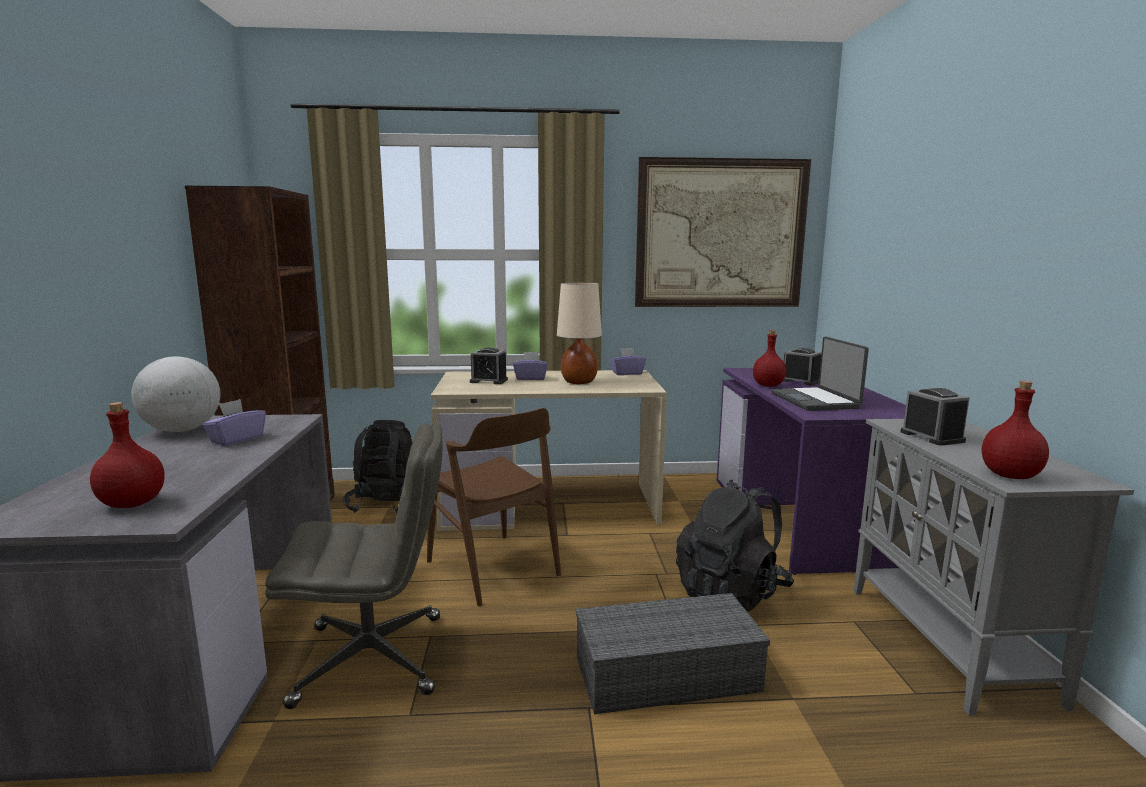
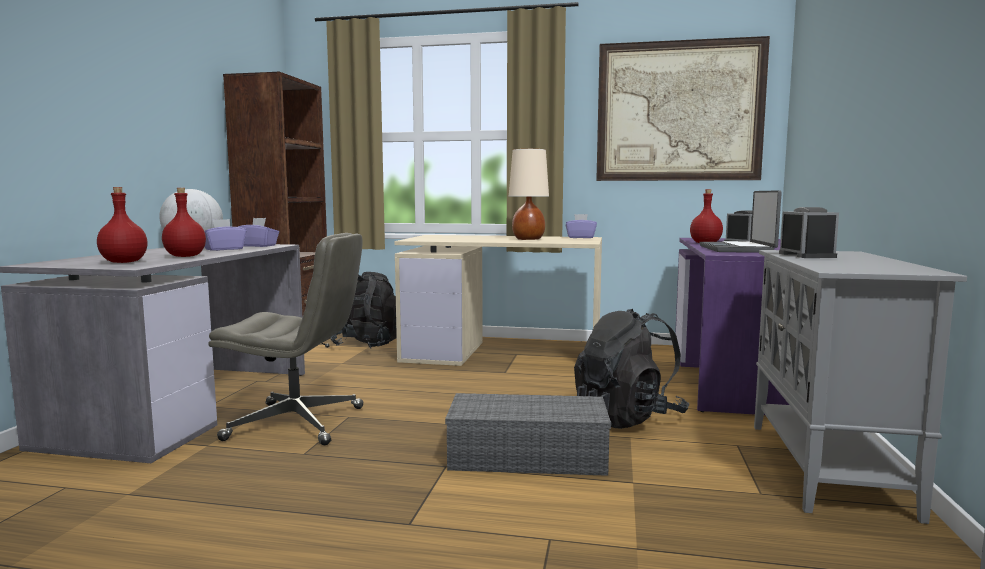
camera: 15 degrees right, 5 degrees down
brown chair [427,408,561,606] -> none
alarm clock [470,347,508,384] -> none
purple tissue box [513,352,548,380] -> purple tissue box moved to [238,218,279,247]
red bottle [982,381,1049,479] -> red bottle moved to [162,188,206,257]

